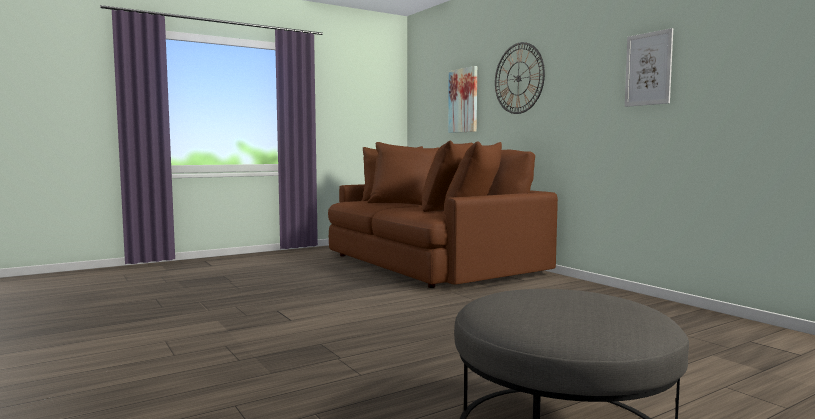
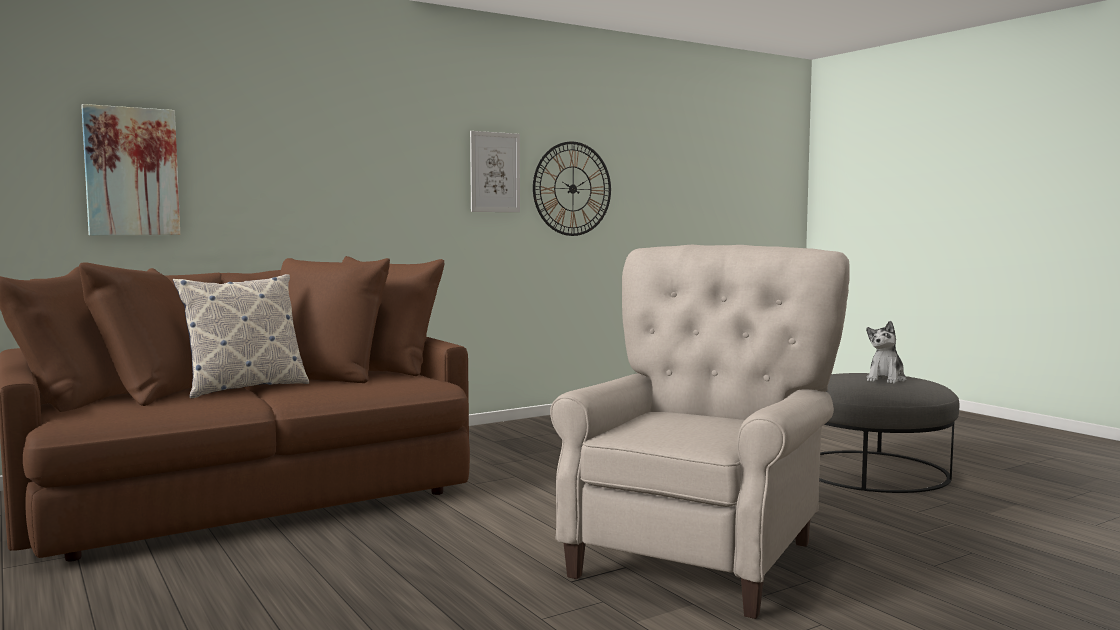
camera: 90 degrees left, 0 degrees up
wall clock [495,42,545,114] -> wall clock moved to [533,142,611,236]
none -> pillow [173,274,309,398]
none -> beige armchair [550,245,850,619]
none -> plush toy [866,321,907,384]

